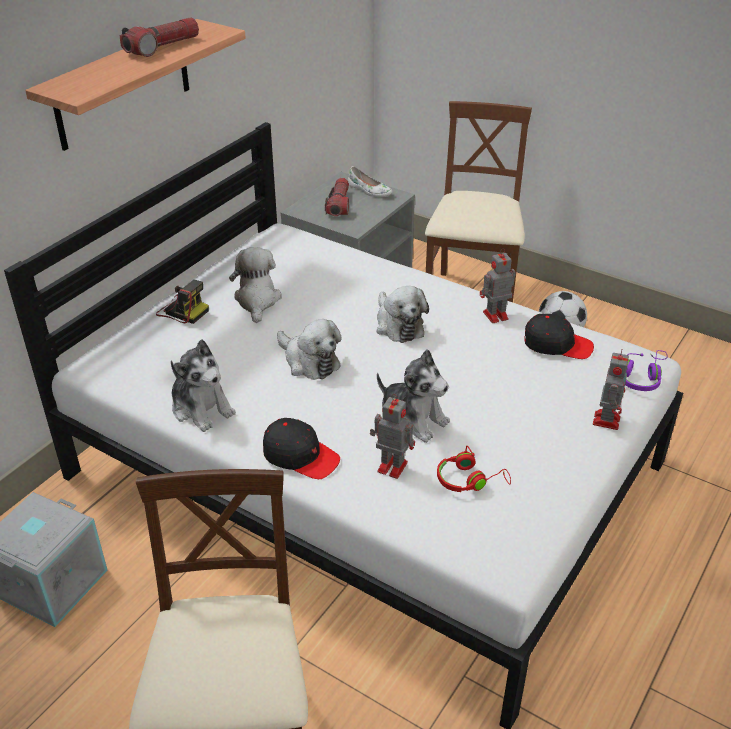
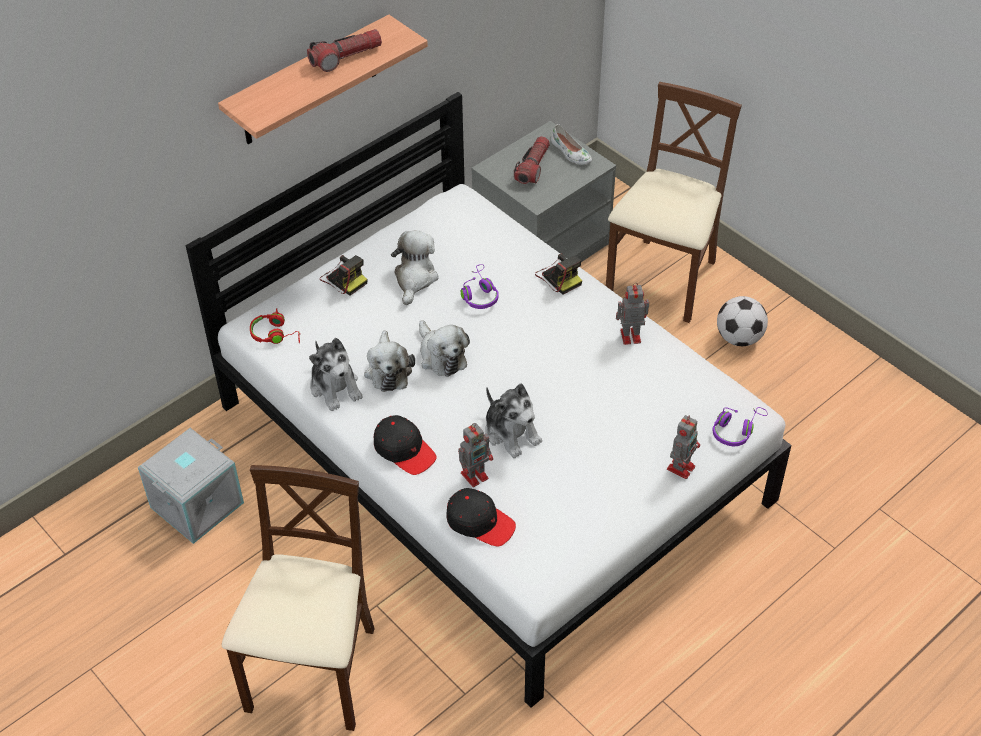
camera: 15 degrees right, 10 degrees up
toy robot [370,394,415,479] -> toy robot turned 105 degrees clockwise [458,423,493,487]
plush toy [377,286,429,343] -> plush toy moved to [364,330,415,392]
red headphones [437,446,511,492] -> red headphones moved to [250,308,300,344]
black cap [524,314,594,359] -> black cap moved to [446,488,516,546]
none -> purple headphones [461,264,498,309]
none -> camera [535,253,582,295]

